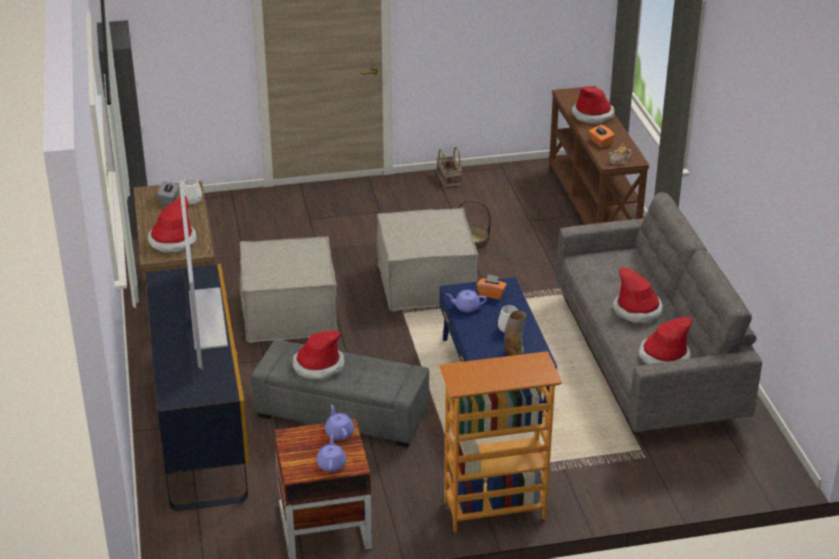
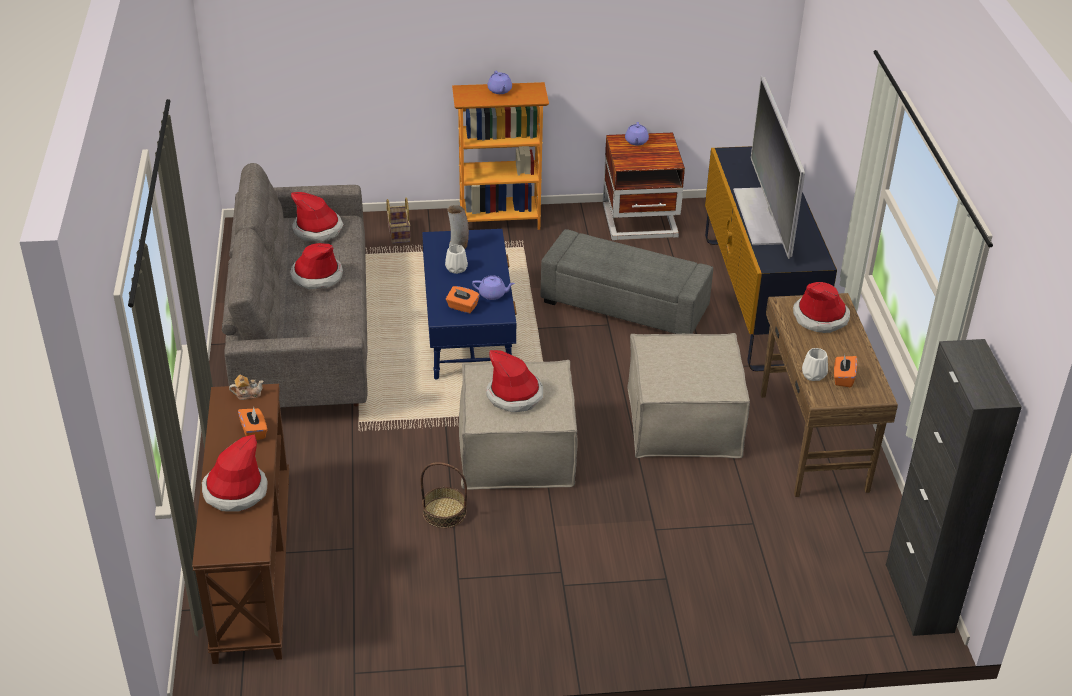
camera: 175 degrees left, 5 degrees up
grey tissue box [157,181,179,205] -> orange tissue box [834,354,857,387]
hat [293,330,344,380] -> hat moved to [486,350,543,412]
purple teapot [325,405,354,440] -> purple teapot moved to [488,71,512,94]
basket [437,147,462,188] -> basket moved to [386,198,411,244]

